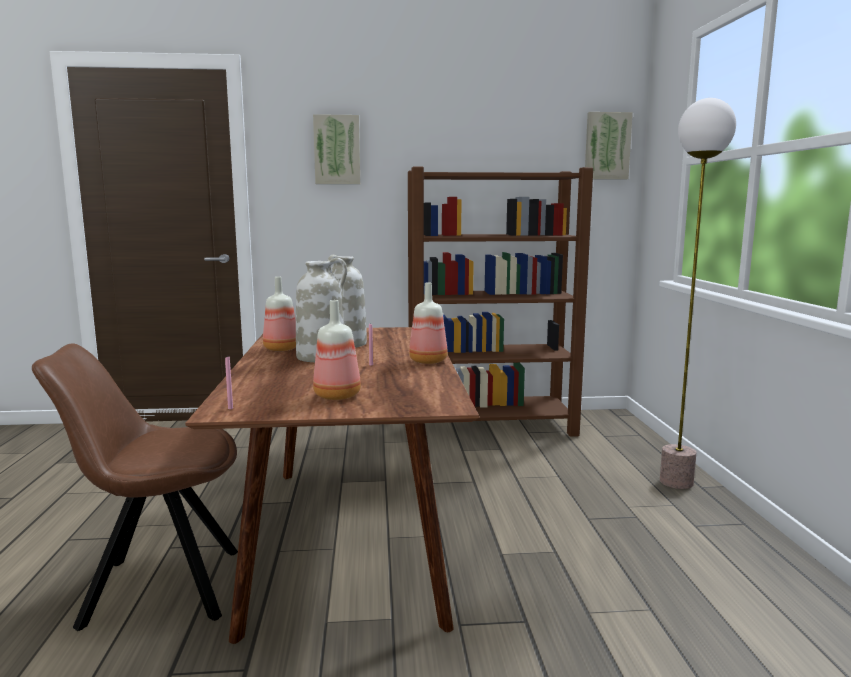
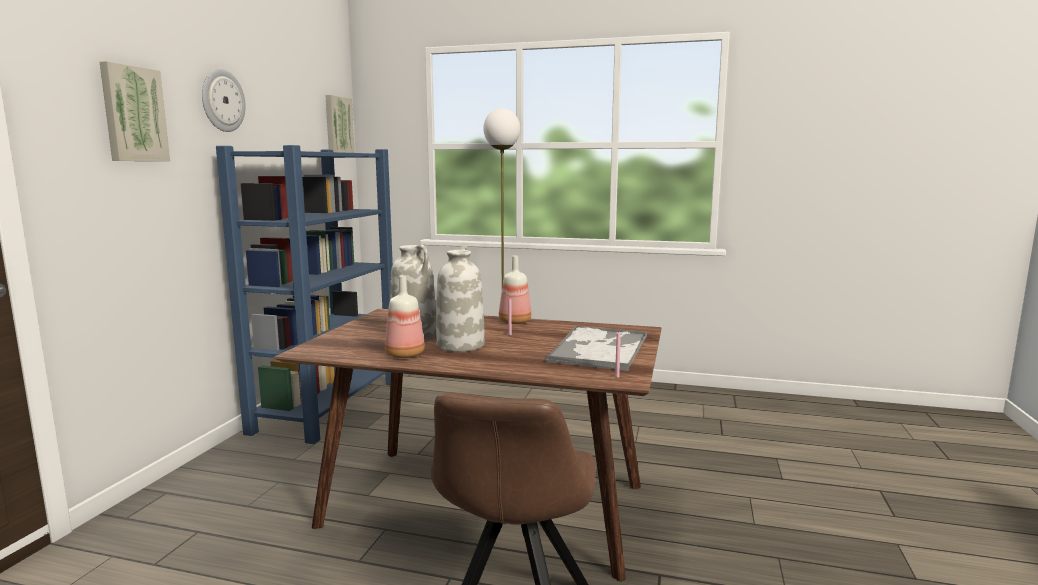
camera: 70 degrees left, 0 degrees up
bottle [313,300,361,400] -> tray [545,325,647,371]
brown bookcase [408,166,593,437] -> blue bookcase [216,145,393,444]
none -> wall clock [202,69,246,132]

